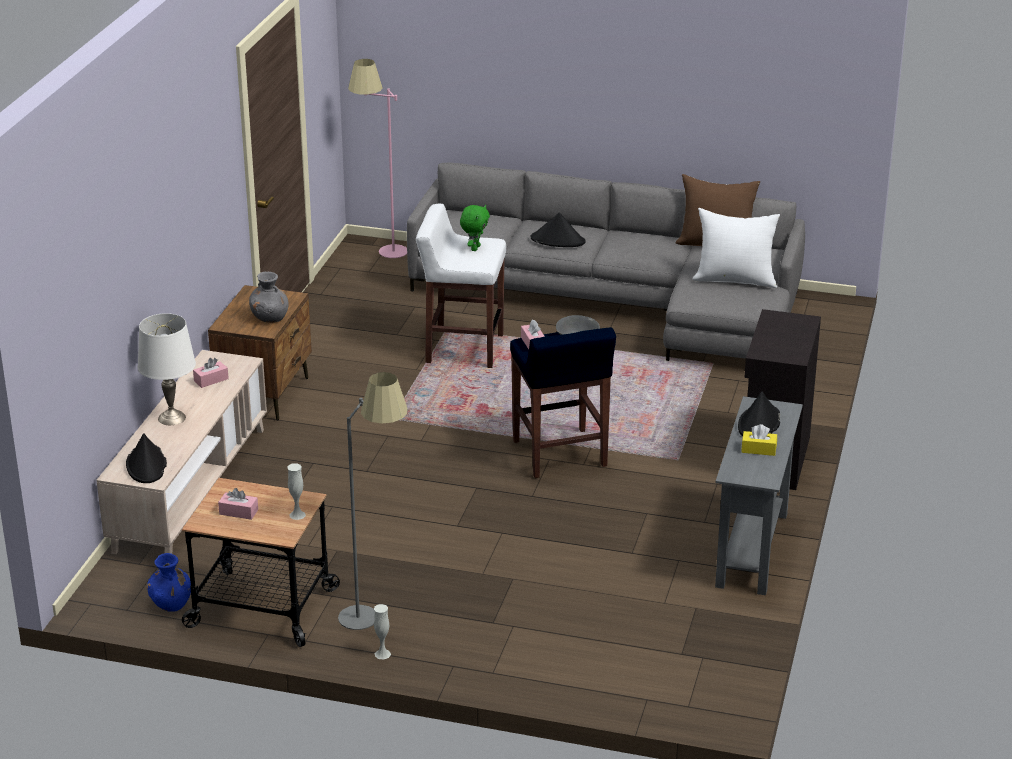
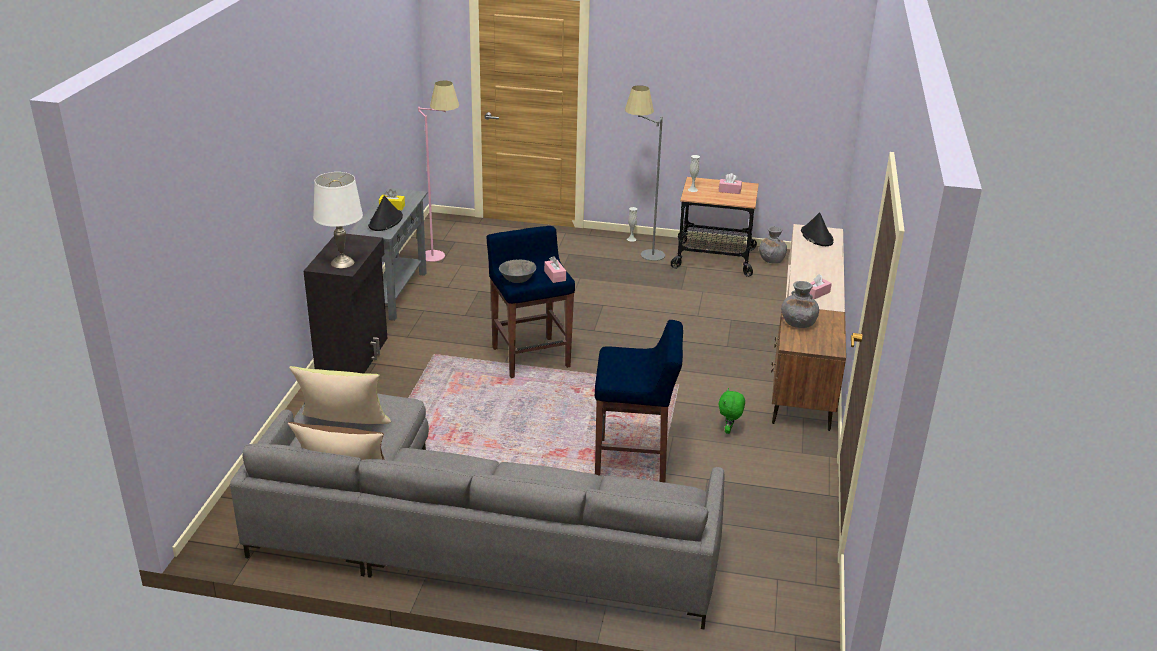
camera: 175 degrees right, 0 degrees up
white table lamp [138,313,196,425] -> white table lamp moved to [313,172,363,268]
blue vase [147,553,191,612] -> grey vase [759,226,787,264]
pink floor lamp [348,59,407,258] -> pink floor lamp moved to [418,81,459,262]
white stool [416,204,506,368] -> blue stool [595,320,683,483]
green plush toy [460,205,490,251] -> green plush toy moved to [718,388,745,434]
black hat [531,212,585,247] -> none
white pillow [692,208,780,288] -> yellow pillow [289,366,391,424]

